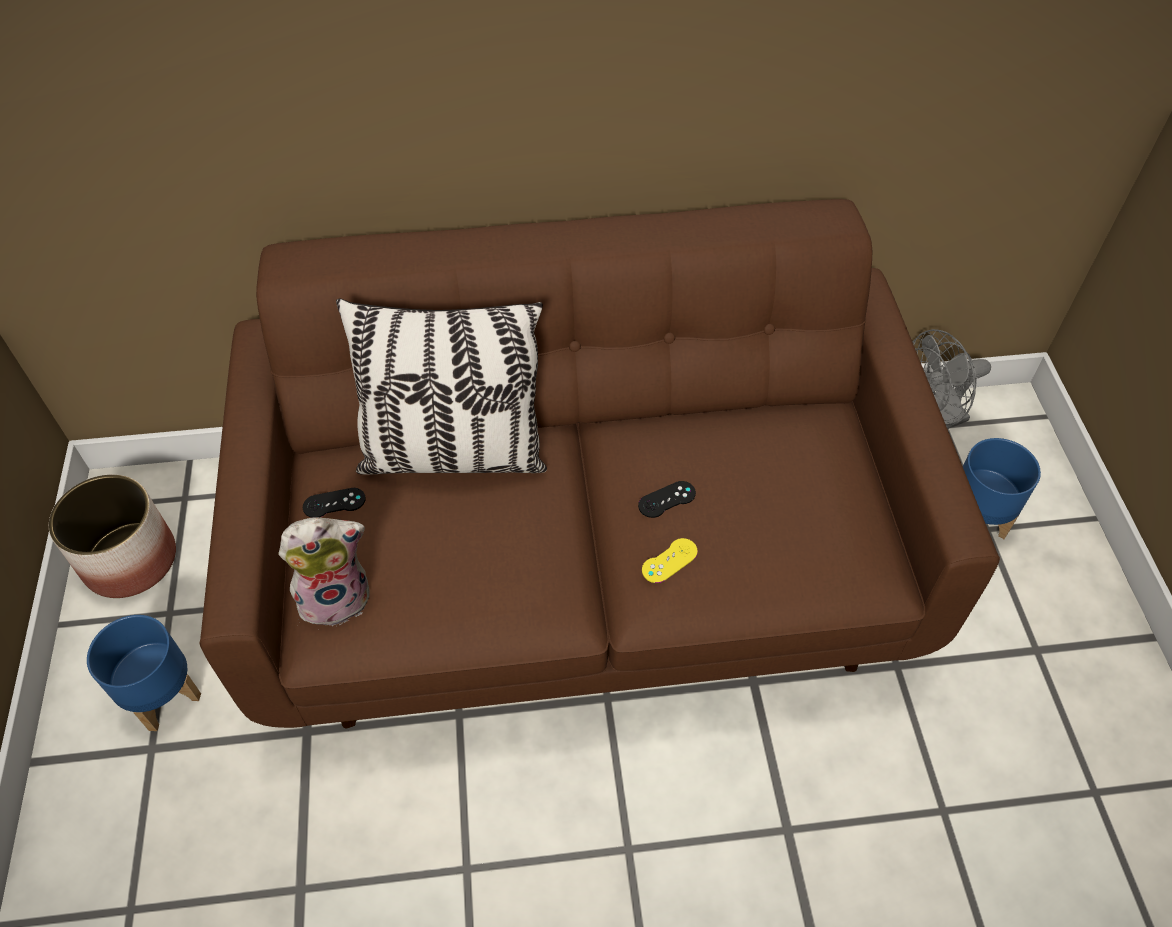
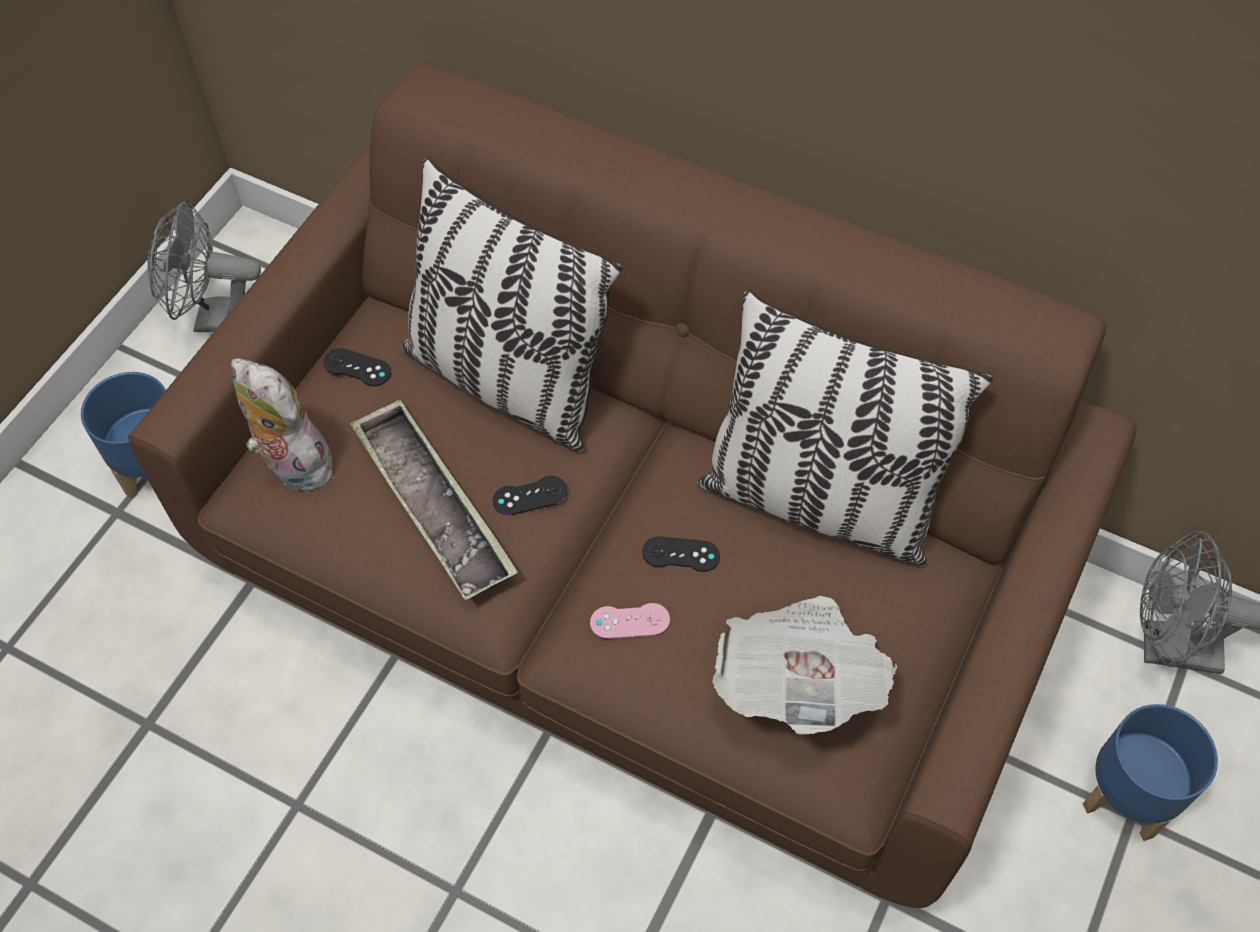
camera: 35 degrees right, 5 degrees up
planter [49,475,176,598] -> grey fan [147,201,261,332]
plush toy [278,517,370,631] -> plush toy turned 150 degrees counterclockwise [231,358,334,492]
yellow game controller [642,538,698,583] -> pink game controller [590,603,670,639]
none -> tray [351,399,518,600]
none -> black game controller [492,476,568,515]
none -> pillow [697,290,993,565]
none -> newspaper [712,596,897,734]

